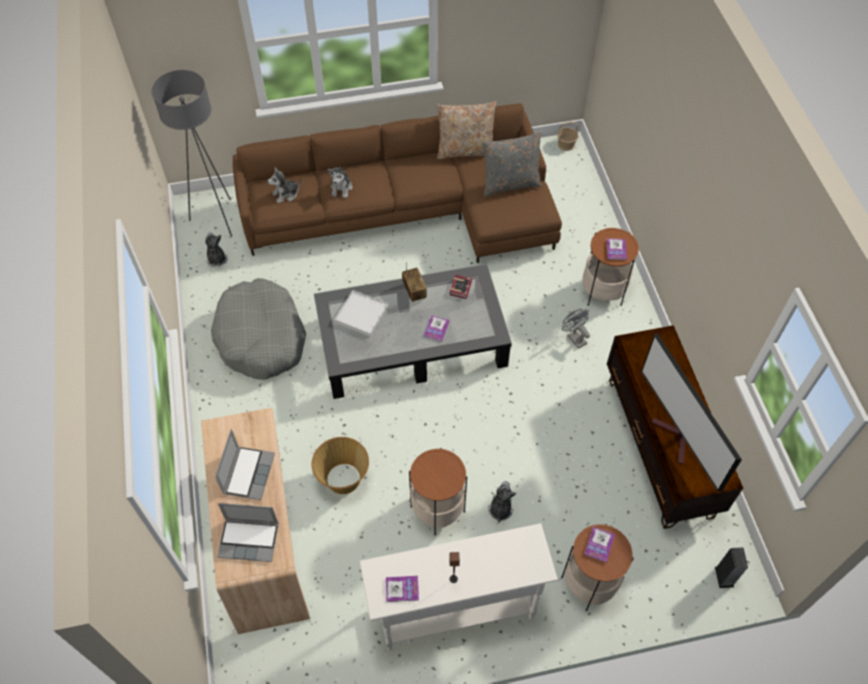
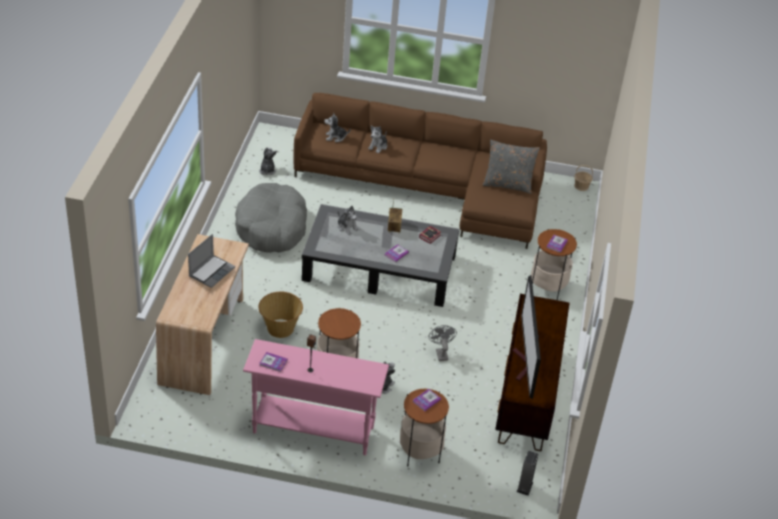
camera: 20 degrees right, 15 degrees down
grey floor lamp [152,70,232,237] -> none
laptop [217,503,279,562] -> none
white tray [334,290,388,337] -> plush toy [338,206,359,235]
white console table [359,523,558,651] -> pink console table [243,339,389,456]
beige pillow [437,102,497,159] -> none
grey fan [562,309,590,349] -> grey fan moved to [429,325,457,361]

